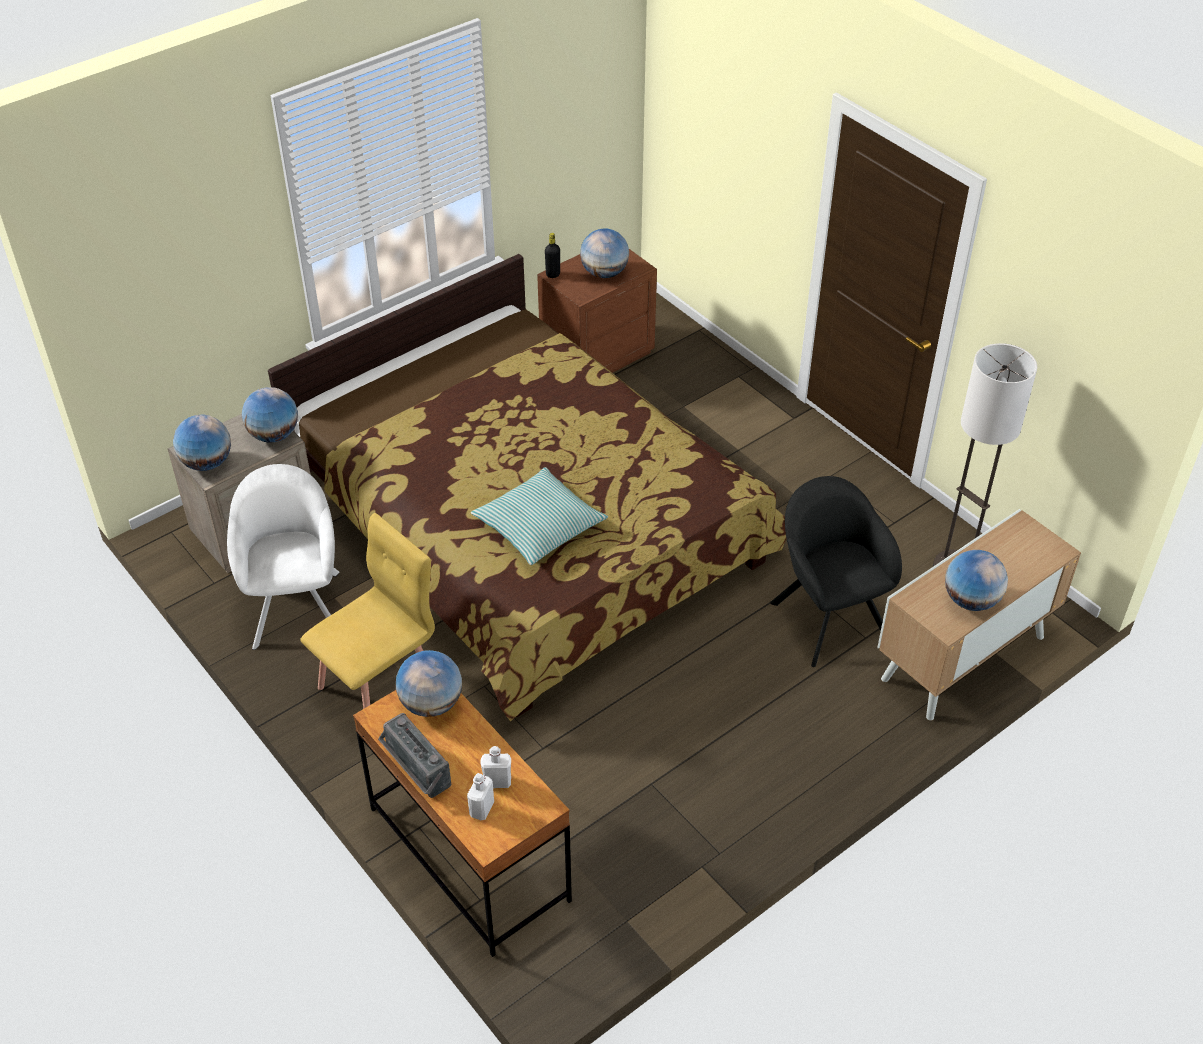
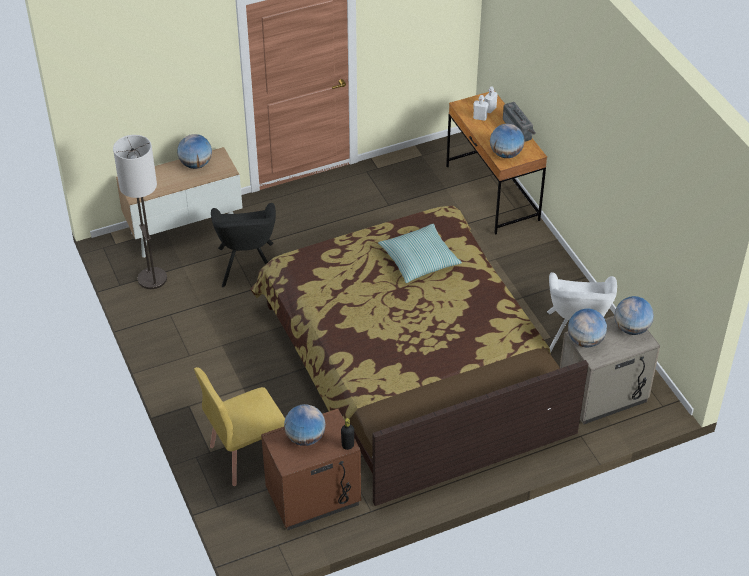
camera: 165 degrees left, 0 degrees up
yellow chair [300,513,435,709] -> yellow chair moved to [194,367,285,486]

